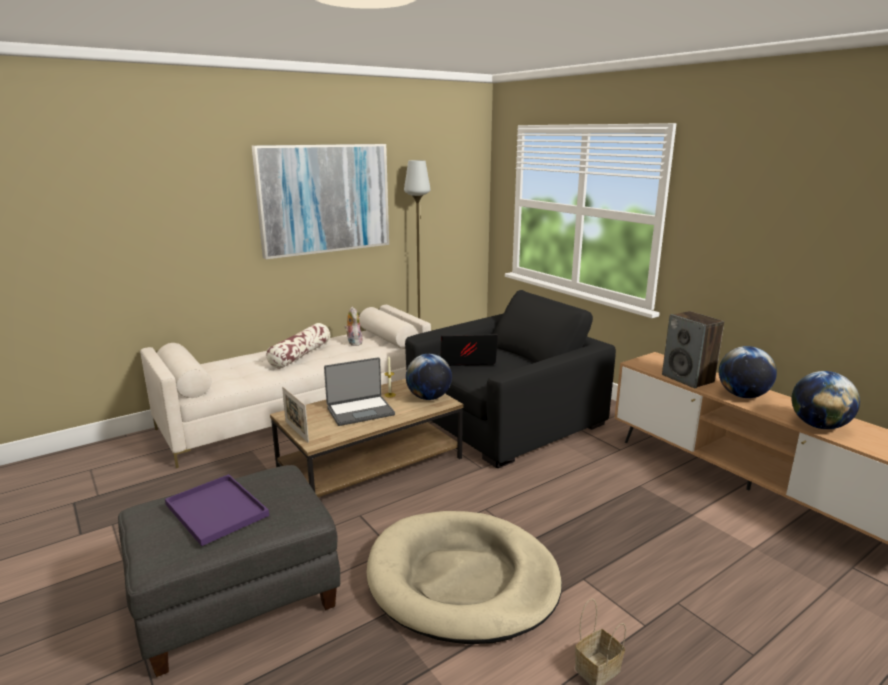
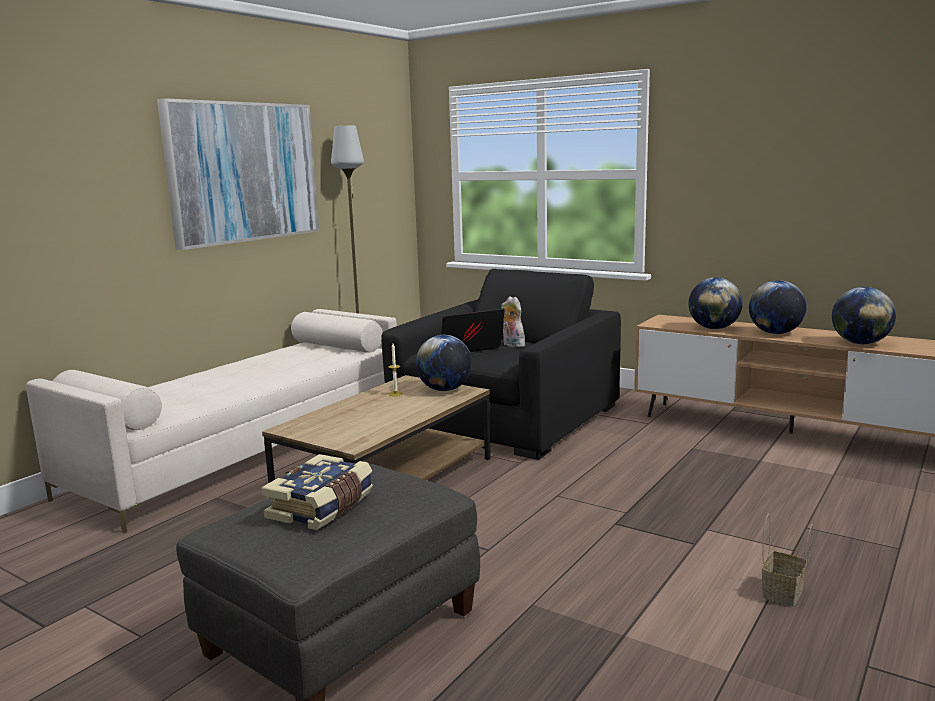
camera: 20 degrees left, 5 degrees down
purple tray [165,474,269,546] -> book [261,454,373,530]
pillow [266,323,330,369] -> none
picture frame [282,387,309,443] -> none
laptop [324,357,395,426] -> none
plush toy [344,306,362,346] -> plush toy moved to [501,296,525,347]
beige dog bed [367,511,562,644] -> none
speaker [662,311,724,388] -> globe [688,277,743,329]

